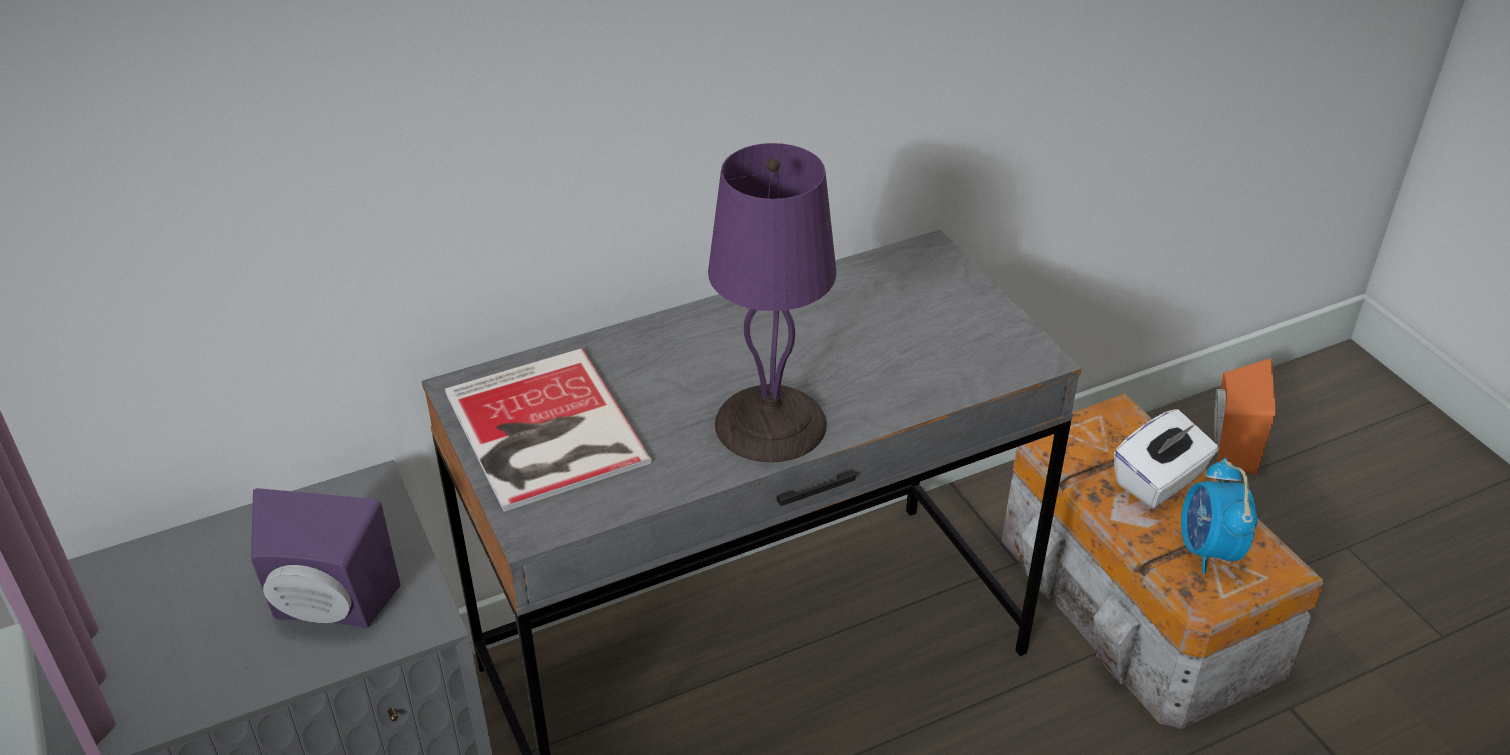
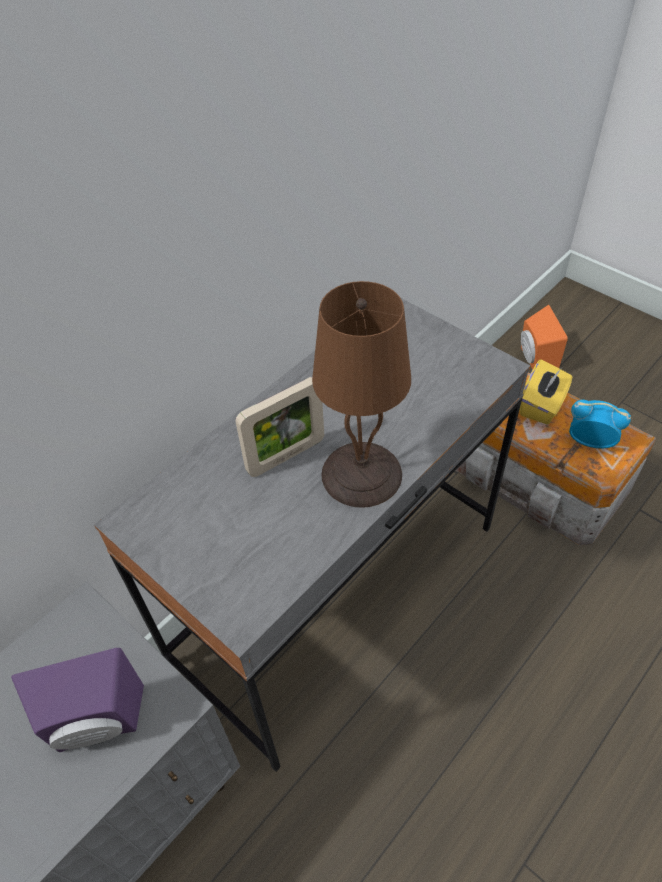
camera: 20 degrees left, 10 degrees up
book [445,348,652,512] -> none
purple table lamp [708,143,836,463] -> brown table lamp [312,281,411,508]
white tissue box [1114,409,1219,508] -> yellow tissue box [519,359,572,424]
alarm clock [1181,458,1258,574] -> alarm clock turned 135 degrees clockwise [569,400,631,448]
none -> picture frame [235,377,324,477]

